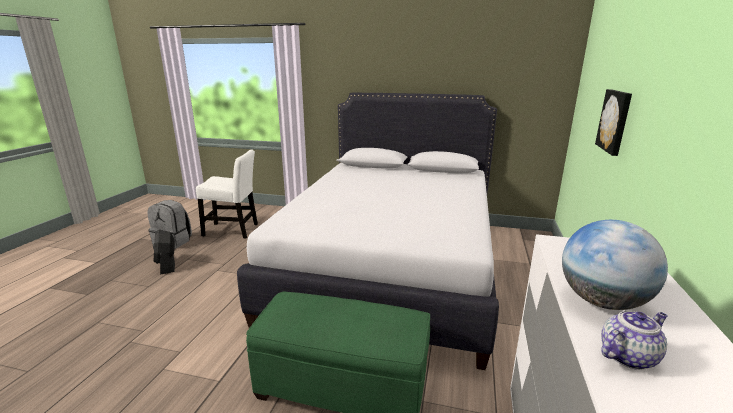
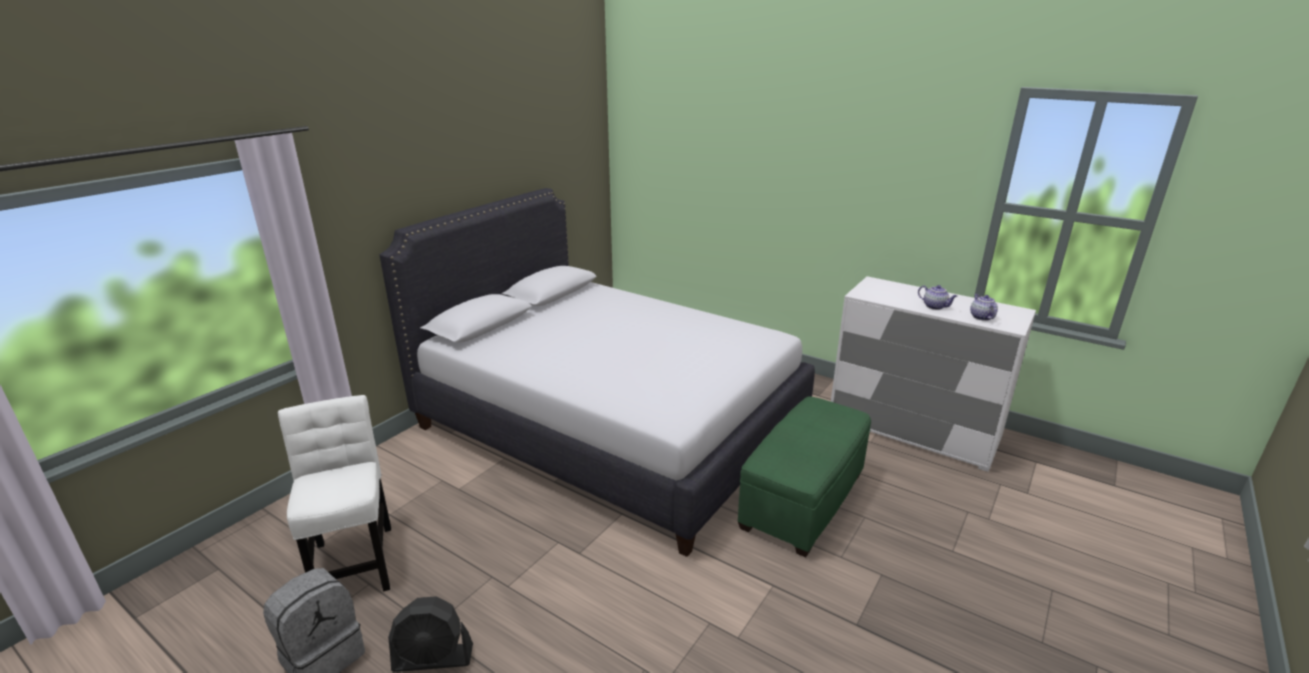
camera: 70 degrees left, 5 degrees up
white chair [196,149,258,238] -> white chair turned 45 degrees counterclockwise [278,395,391,591]
globe [562,220,668,310] -> teapot [918,285,958,310]
picture [595,89,632,156] -> none

